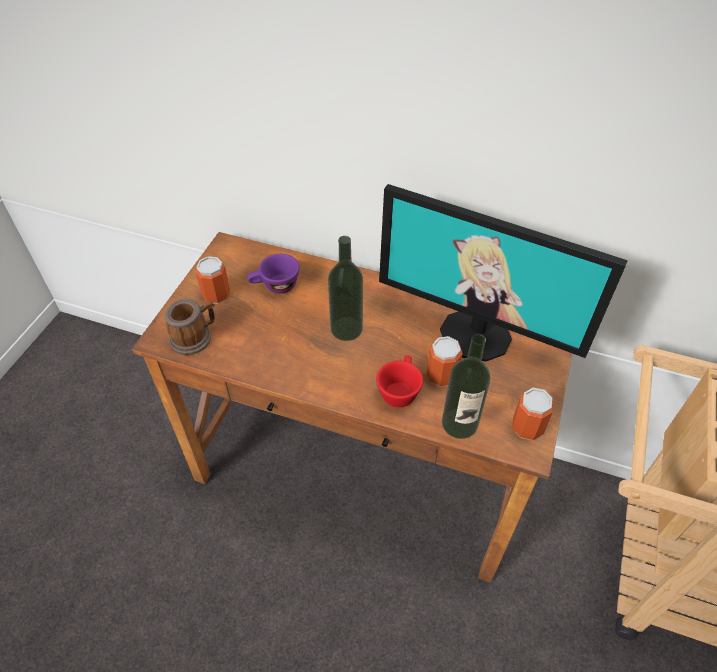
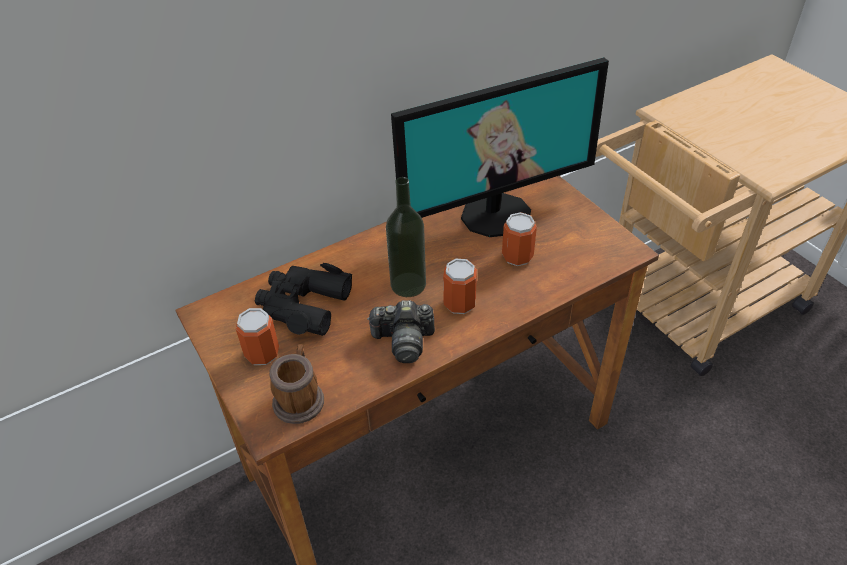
camera: 50 degrees left, 5 degrees down
purple cup [247,254,299,294] -> black binoculars [254,263,352,336]
red cup [376,355,423,407] -> none
bottle [442,334,490,439] -> none
can [512,388,554,440] -> can moved to [443,259,477,314]
none -> camera [367,300,435,363]

